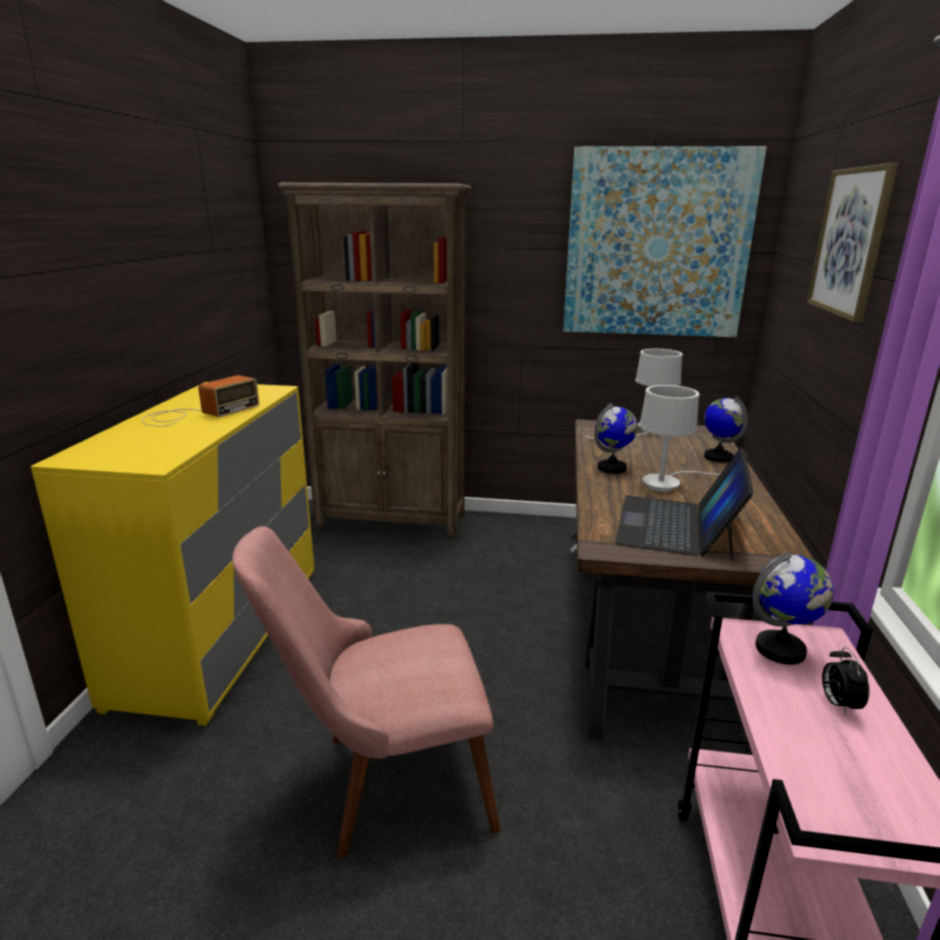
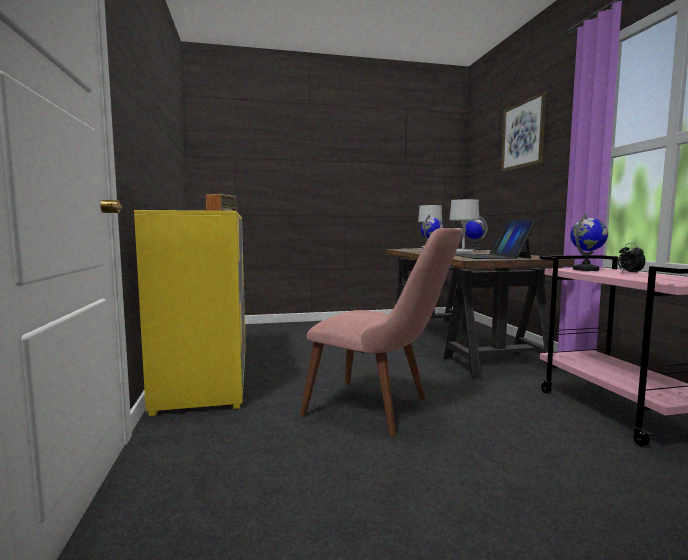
camera: 20 degrees left, 15 degrees down
pink chair [232,526,501,859] -> pink chair turned 120 degrees counterclockwise [300,228,463,437]
brown bookcase [278,182,472,538] -> none
picture [563,146,767,337] -> none

